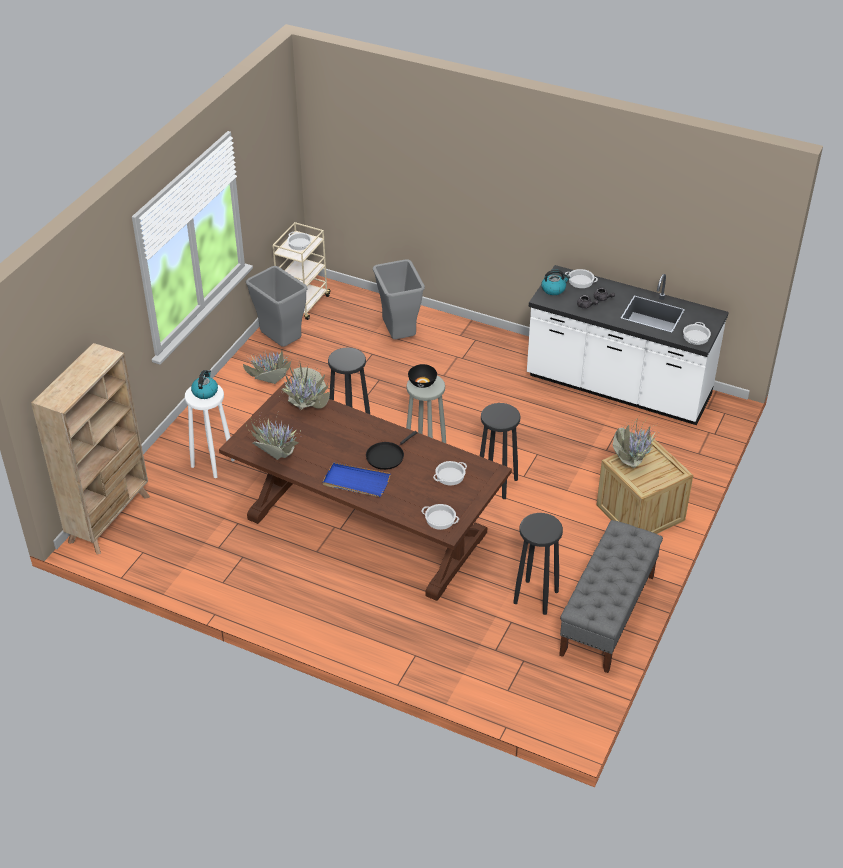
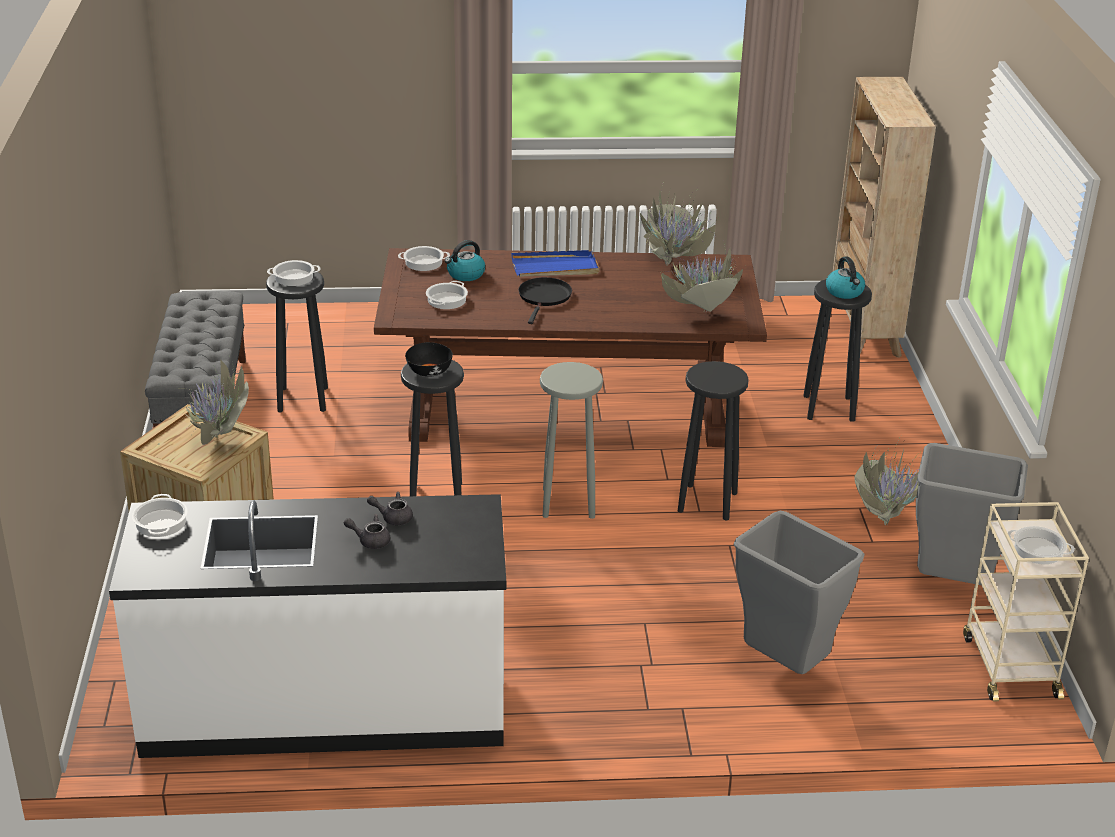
camera: 150 degrees right, 10 degrees down
white stool [185,385,235,478] -> black stool [803,279,872,422]
black bowl [408,364,437,388] -> black bowl moved to [405,342,453,377]
kettle [541,270,570,295] -> kettle moved to [445,240,485,281]
cooking pot [565,269,598,288] -> cooking pot moved to [267,260,321,286]

